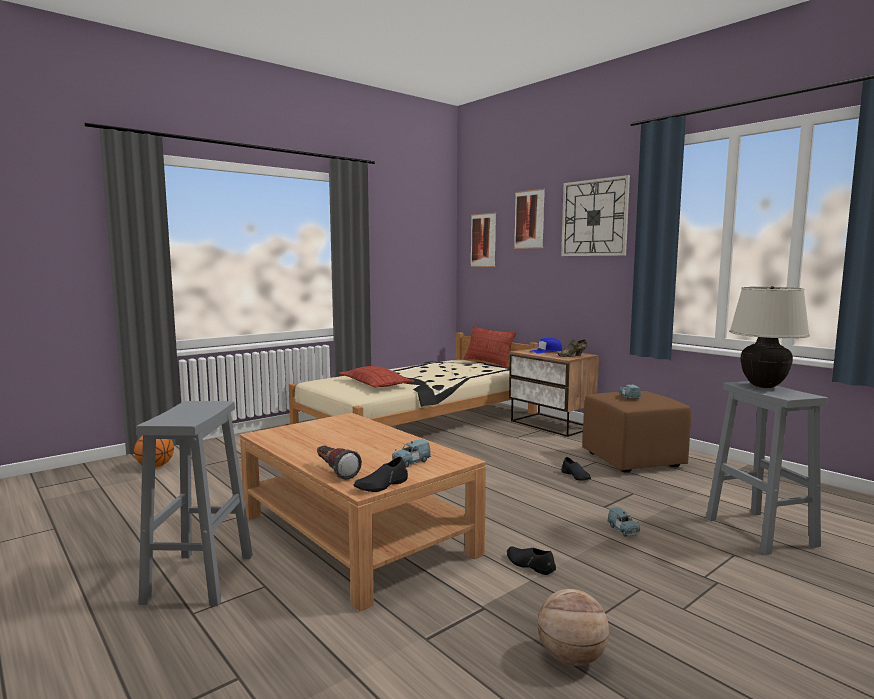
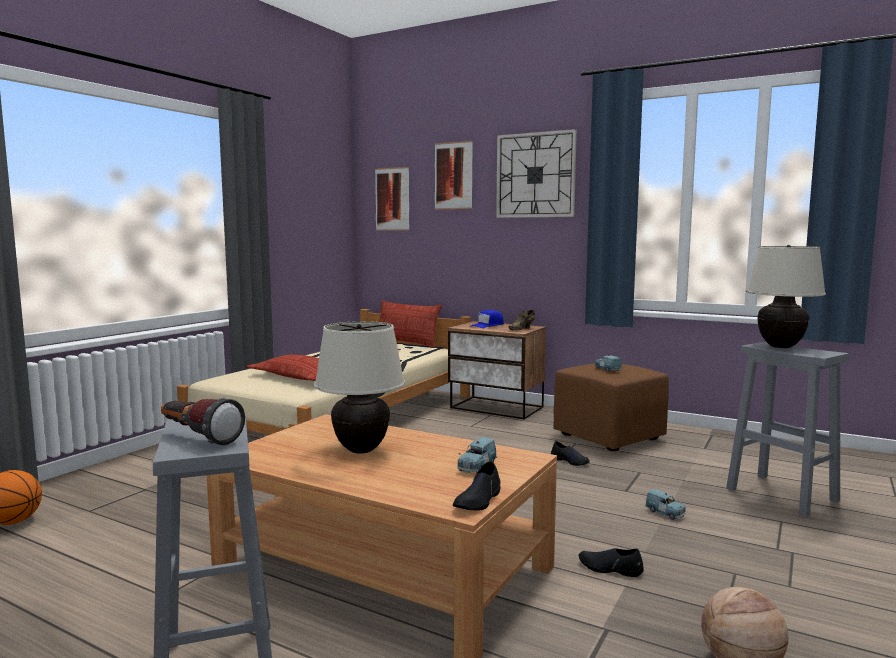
camera: 20 degrees left, 0 degrees up
flashlight [317,445,362,480] -> flashlight moved to [161,398,245,445]
none -> beige table lamp [314,321,405,454]

